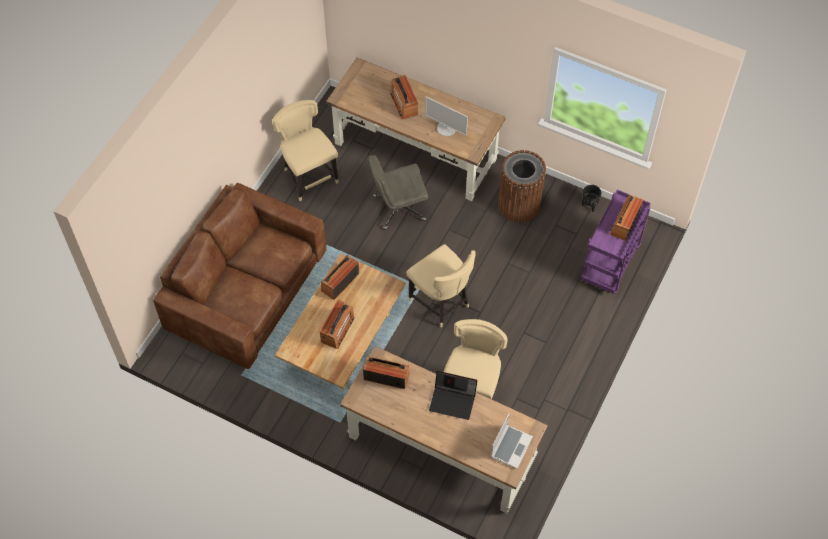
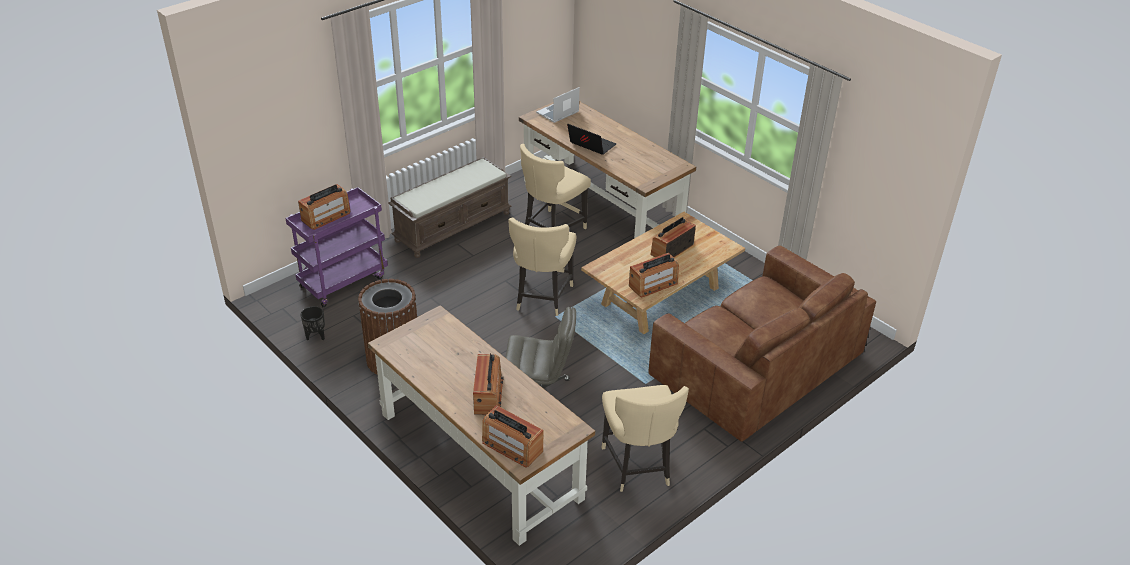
camera: 160 degrees left, 20 degrees down
radio [363,356,409,389] -> radio moved to [482,405,543,468]
beige chair [406,244,476,327] -> beige chair turned 150 degrees counterclockwise [509,217,576,316]
monitor [425,96,468,136] -> none
none -> brown bench [388,157,512,258]

